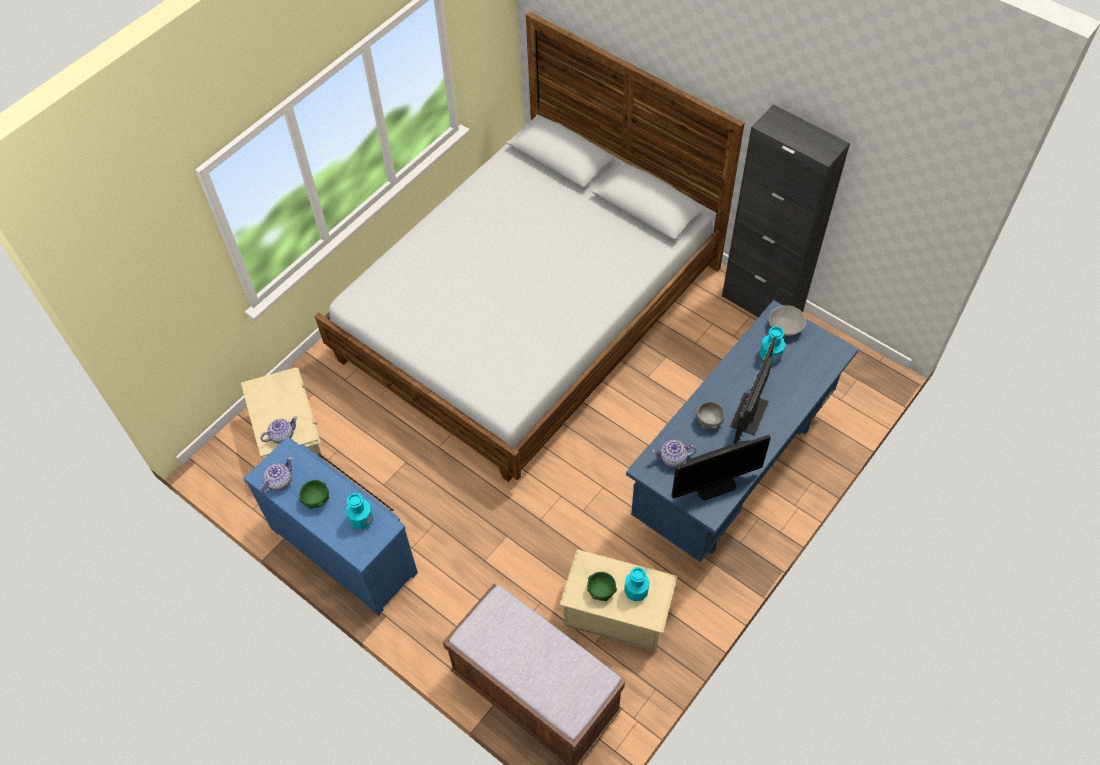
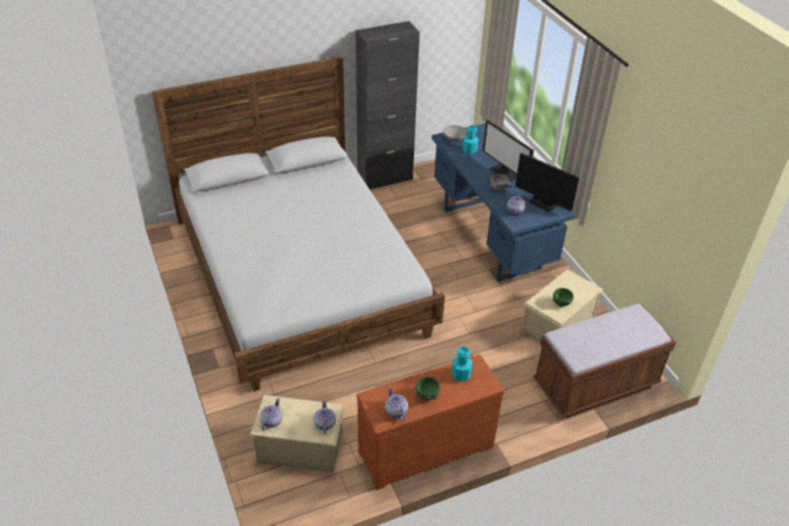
camera: 65 degrees left, 15 degrees down
blue dresser [244,437,418,615] -> brown dresser [357,354,505,490]
turquoise bottle [624,567,650,601] -> none
monitor [672,435,771,500] -> monitor turned 120 degrees clockwise [515,153,579,211]
none -> teapot [260,398,282,431]

